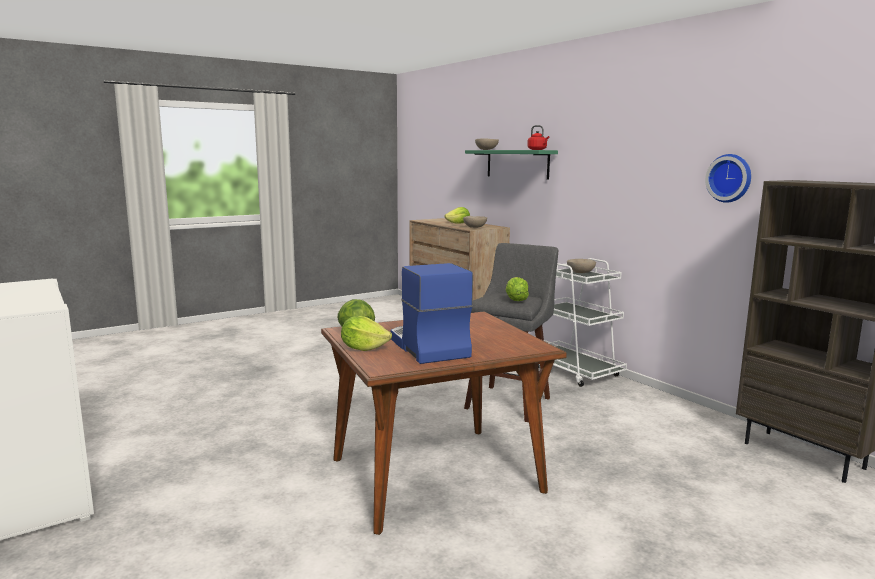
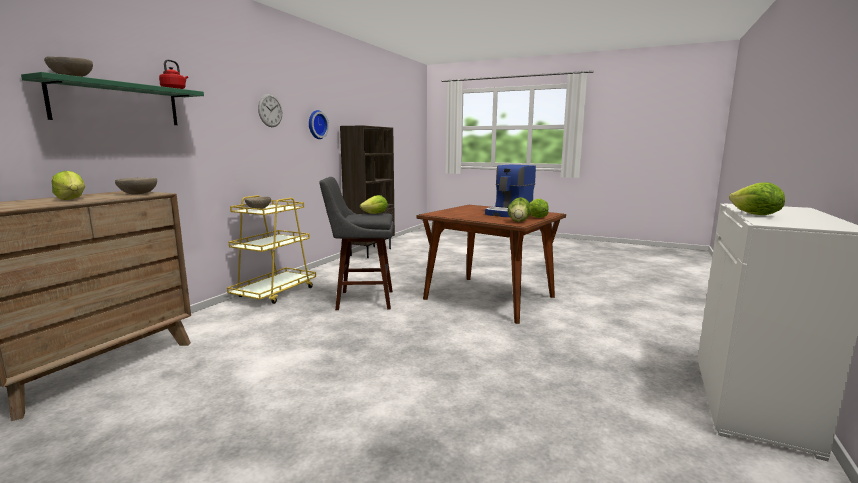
camera: 120 degrees left, 0 degrees up
white cart [538,258,627,387] -> yellow cart [227,195,316,304]
none -> wall clock [258,94,282,127]
none -> lettuce [729,182,785,215]

